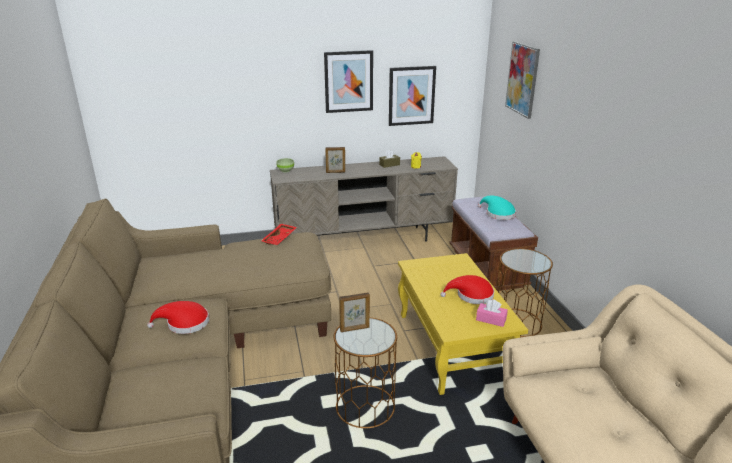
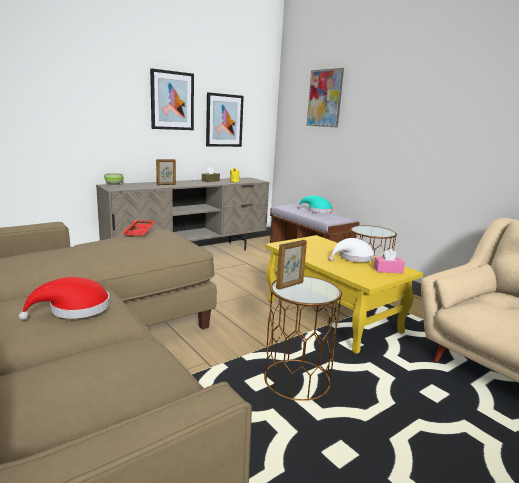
camera: 25 degrees left, 10 degrees down
red hat [441,275,494,304] -> white hat [329,238,374,262]

